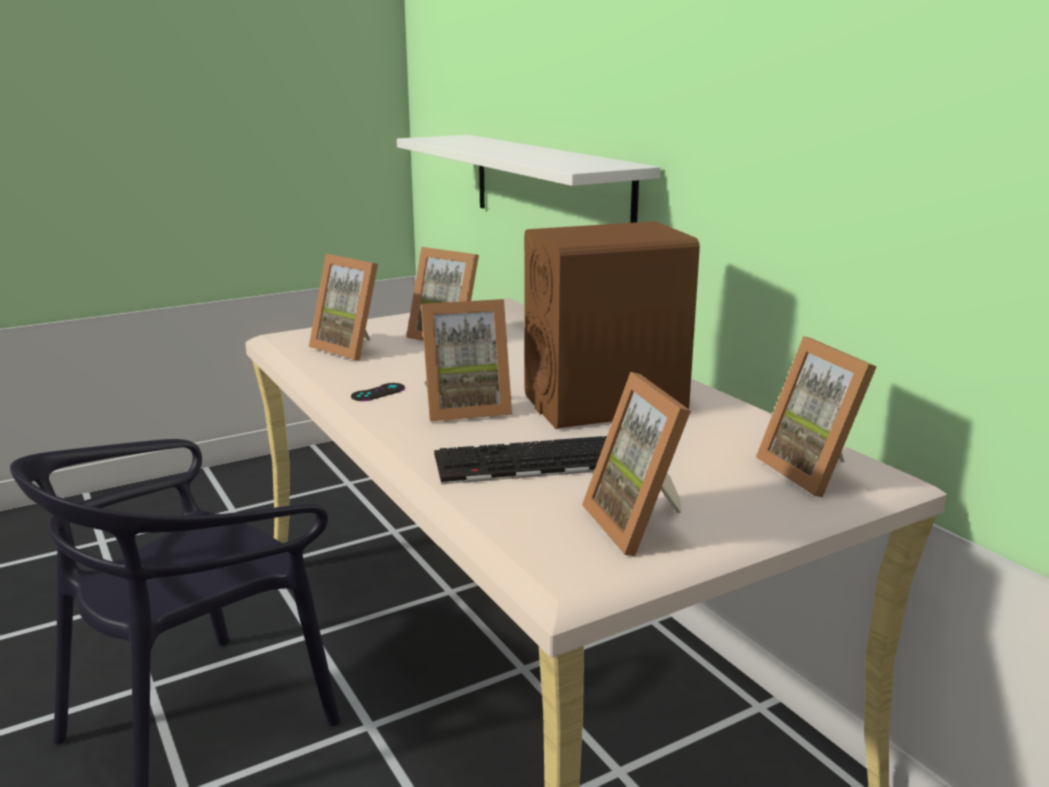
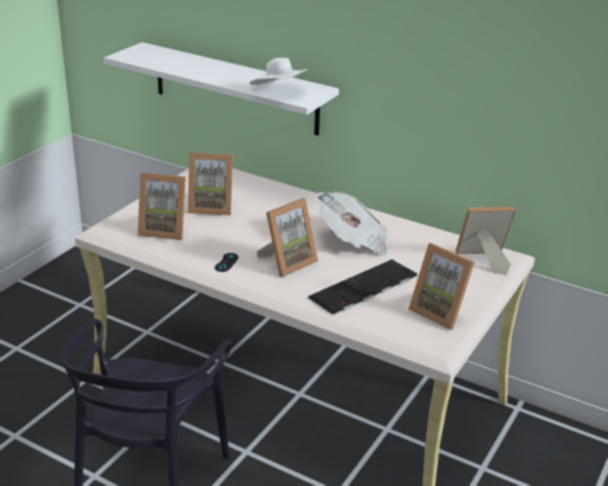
camera: 30 degrees left, 10 degrees up
brown speaker [524,221,700,429] -> newspaper [317,192,387,255]
picture frame [756,336,877,497] -> picture frame turned 135 degrees clockwise [456,207,516,275]
none -> white hat [249,58,308,85]

